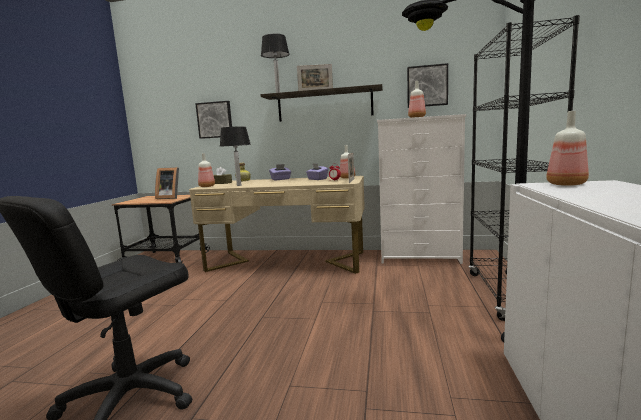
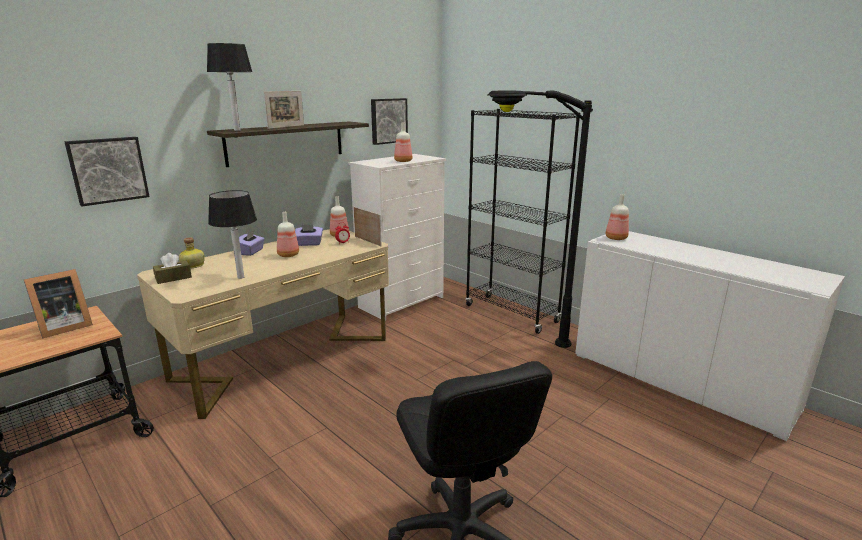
camera: 55 degrees left, 10 degrees up
bottle [198,153,215,187] -> bottle moved to [277,212,299,257]

